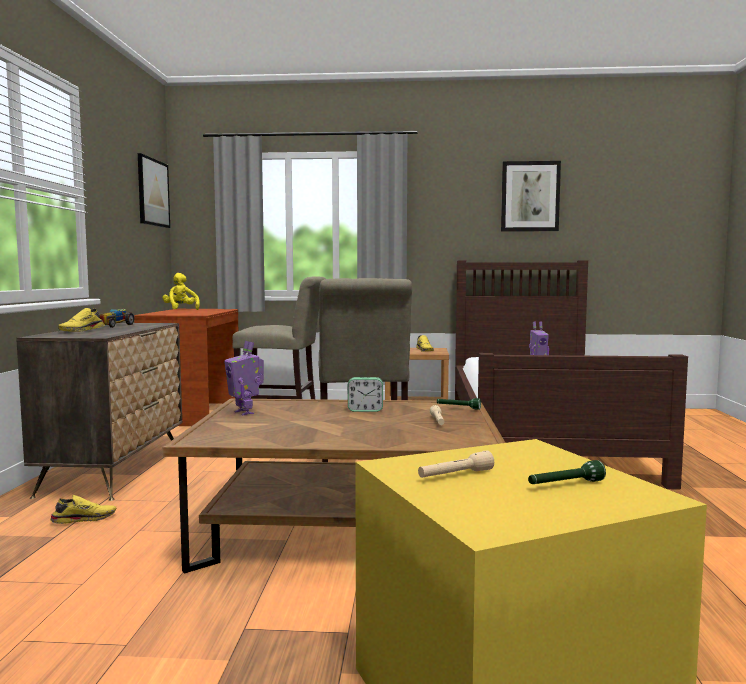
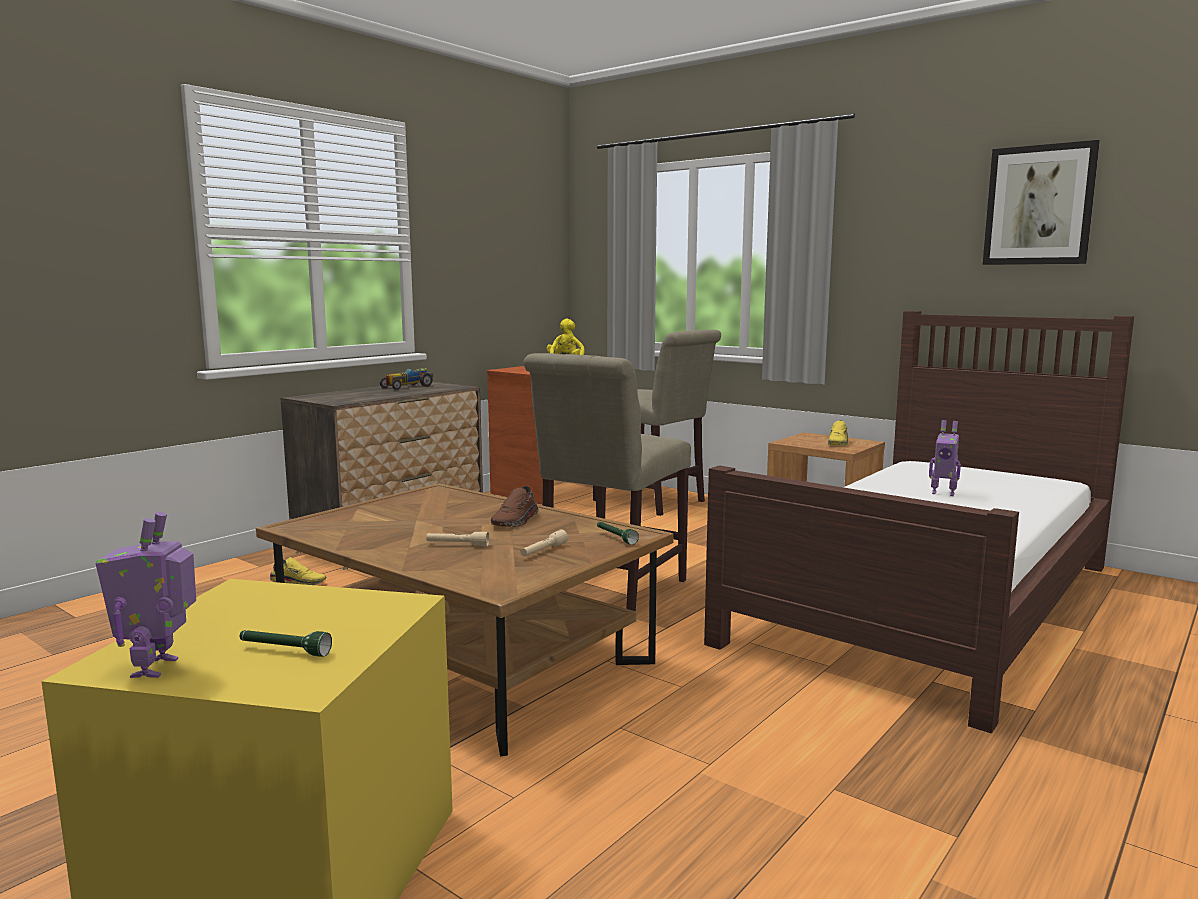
camera: 35 degrees right, 5 degrees up
yellow shoe [58,308,105,332] -> none
picture [138,153,170,228] -> none
toy robot [224,341,264,415] -> toy robot moved to [95,512,196,678]
alarm clock [348,377,383,412] -> brown shoe [491,486,539,527]
beige flashlight [418,450,494,478] -> beige flashlight moved to [426,531,489,546]

